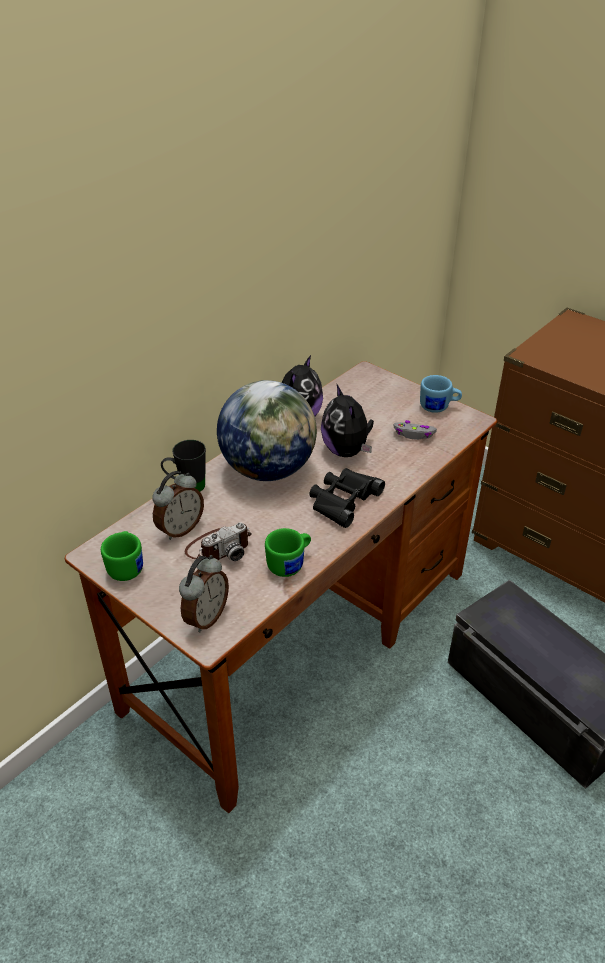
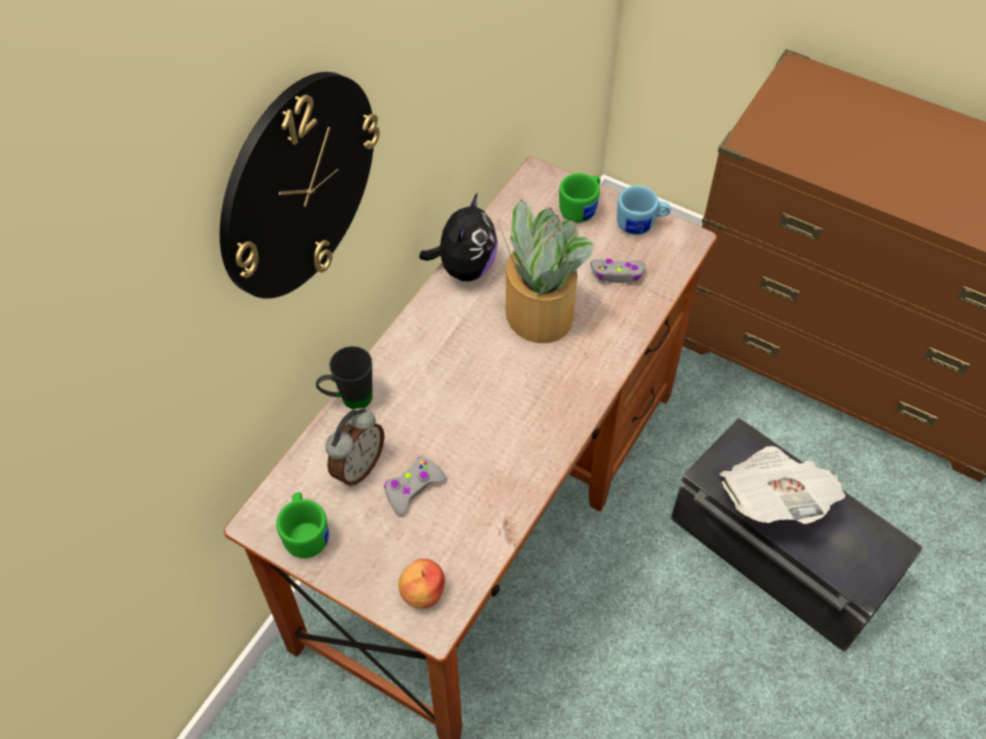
camera: 10 degrees left, 15 degrees up
alarm clock [179,555,229,633] -> apple [398,559,445,608]
camera [185,522,252,561] -> grey game controller [384,456,447,516]
globe [217,380,317,481] -> none
green mug [265,528,311,577] -> green mug moved to [559,173,600,223]
black binoculars [309,468,385,528] -> none
plush toy [321,383,374,457] -> potted plant [498,199,594,343]
none -> wall clock [220,72,380,299]
none -> newspaper [719,446,846,524]

